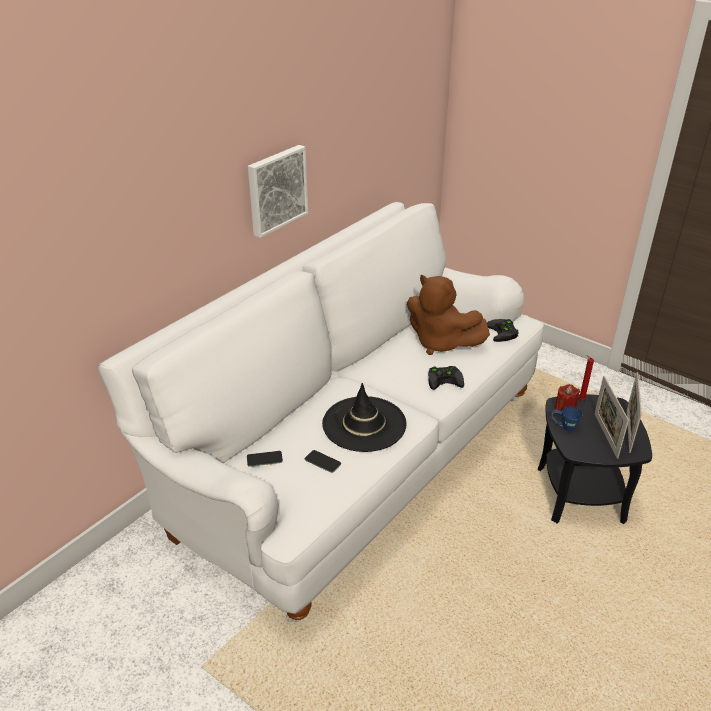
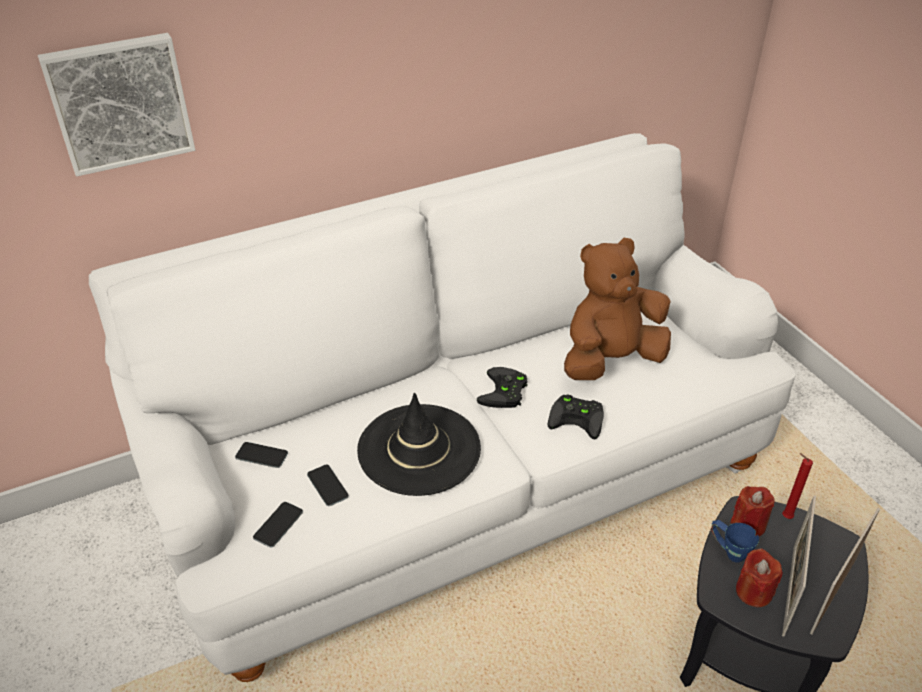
camera: 25 degrees right, 5 degrees up
picture [248,145,308,238] -> picture moved to [38,33,195,177]
brown plush toy [407,275,490,355] -> brown plush toy turned 90 degrees clockwise [564,238,671,380]
black game controller [487,319,519,342] -> black game controller moved to [477,367,528,408]
none -> phone [253,502,303,547]
none -> red candle [736,549,783,607]

